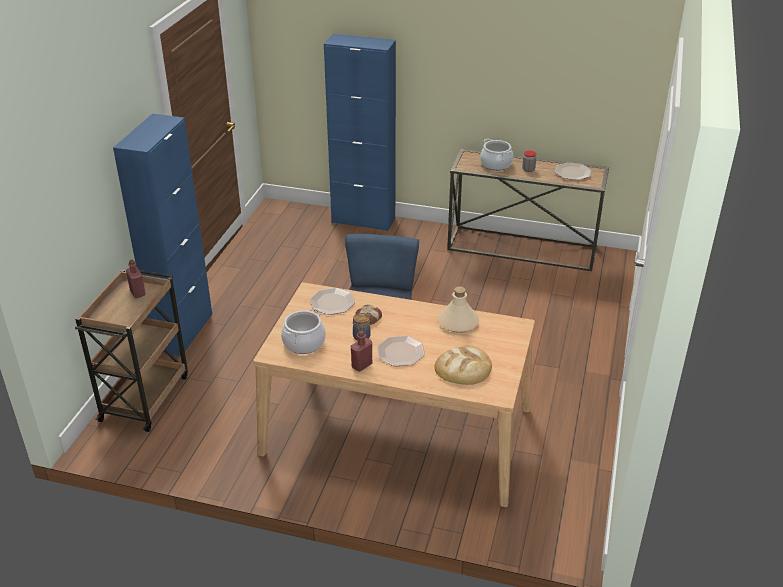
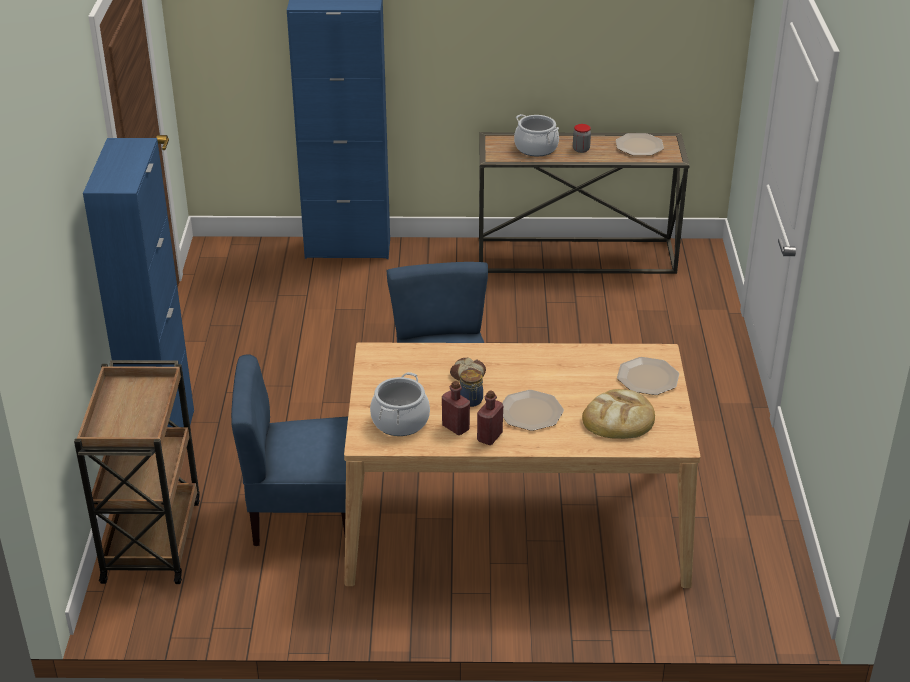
camera: 15 degrees left, 0 degrees up
red bottle [126,260,146,298] -> red bottle moved to [442,381,470,435]
plate [310,288,355,315] -> plate moved to [617,357,679,395]
beige bottle [438,286,479,333] -> none
none -> blue chair [231,354,348,546]

